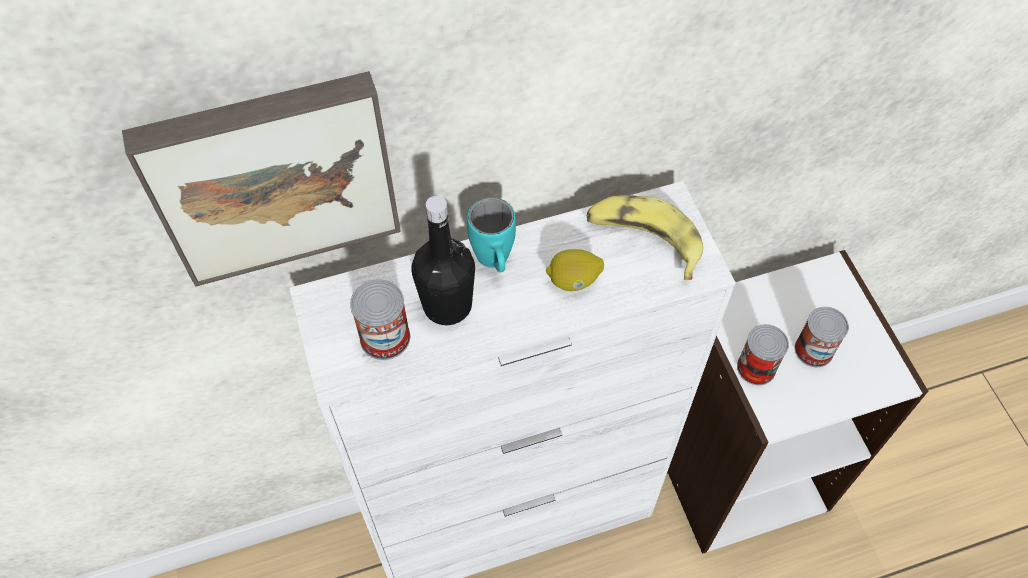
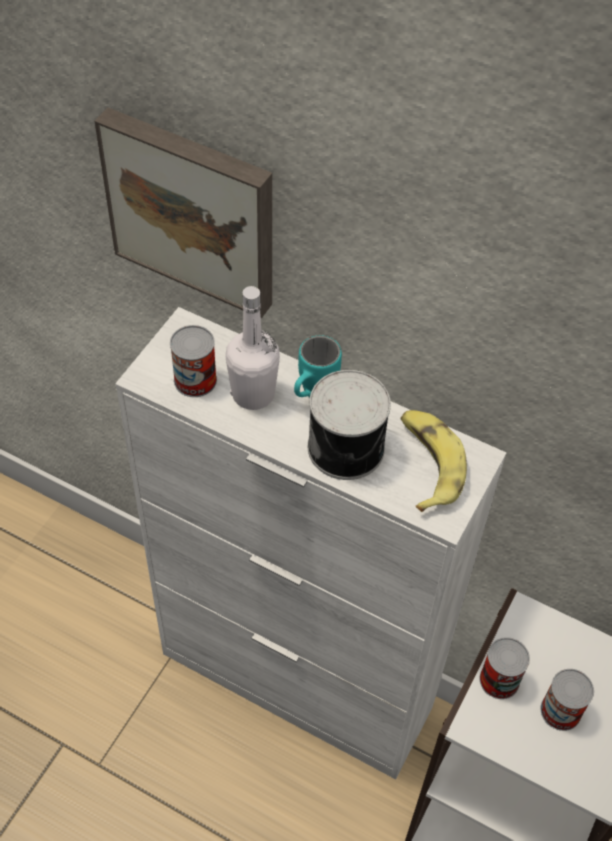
camera: 45 degrees right, 5 degrees down
black bottle [411,196,475,325] -> white bottle [225,286,280,410]
lemon [546,249,604,291] -> can [308,370,391,480]

